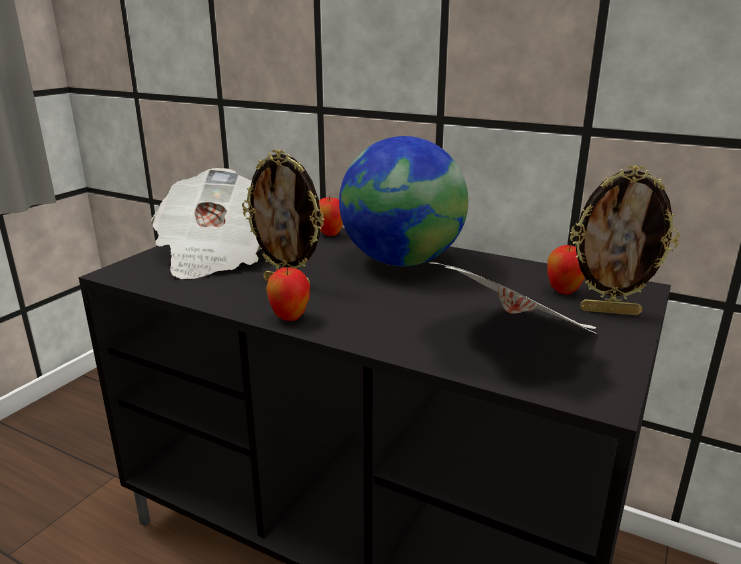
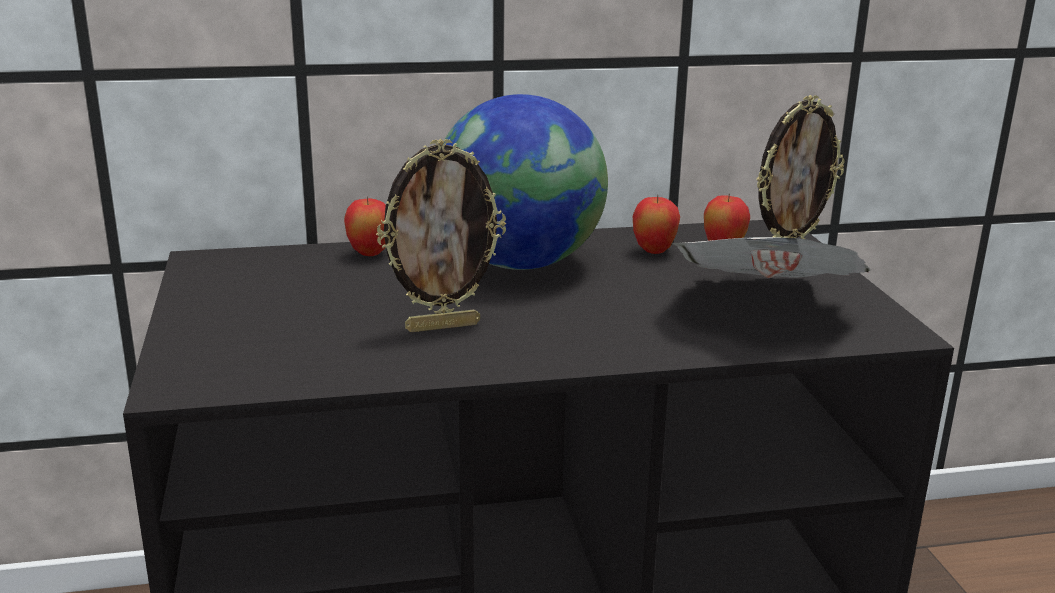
camera: 40 degrees left, 0 degrees up
newspaper [151,168,262,279] -> none
apple [266,267,310,321] -> apple moved to [633,195,680,254]

